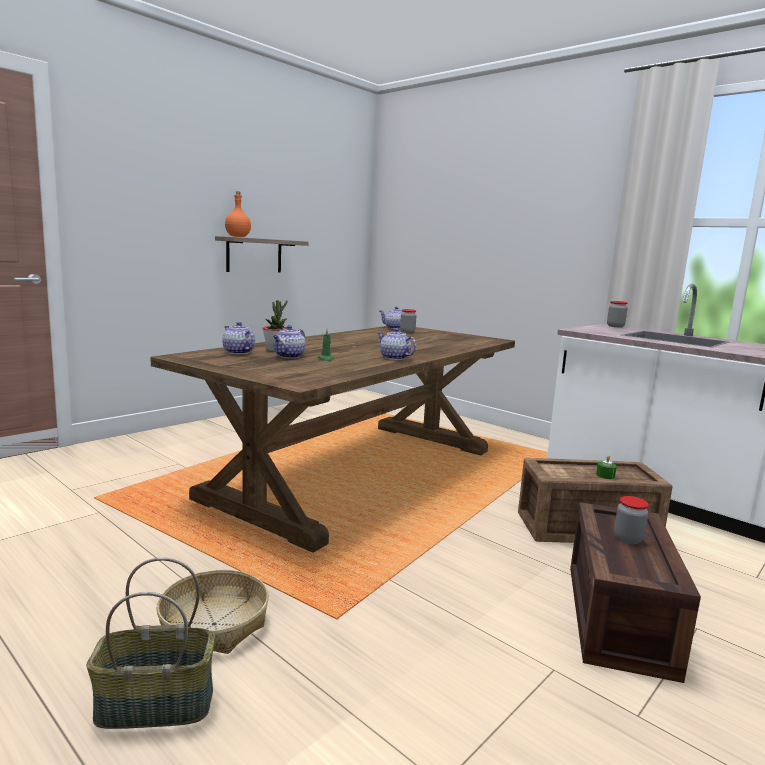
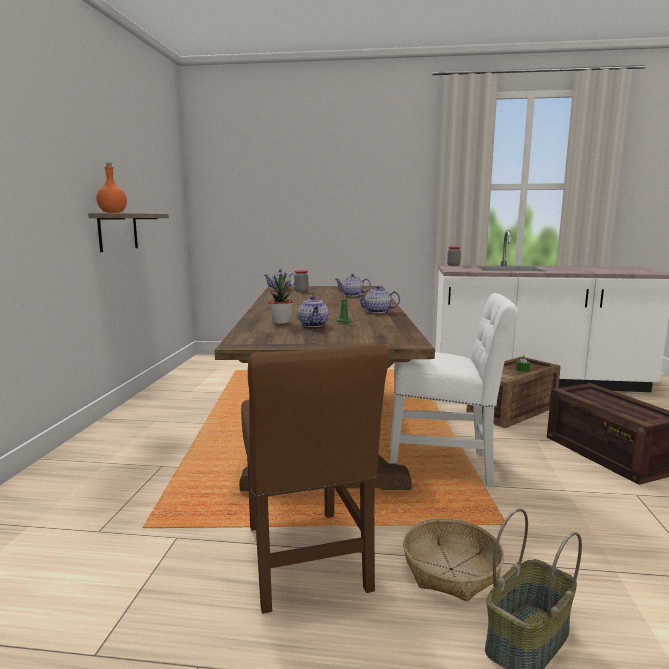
camera: 35 degrees left, 0 degrees up
teapot [222,322,255,354] -> teapot moved to [335,274,371,296]
jar [614,496,649,544] -> none
none -> brown chair [241,344,389,614]
none -> white chair [390,293,519,488]

